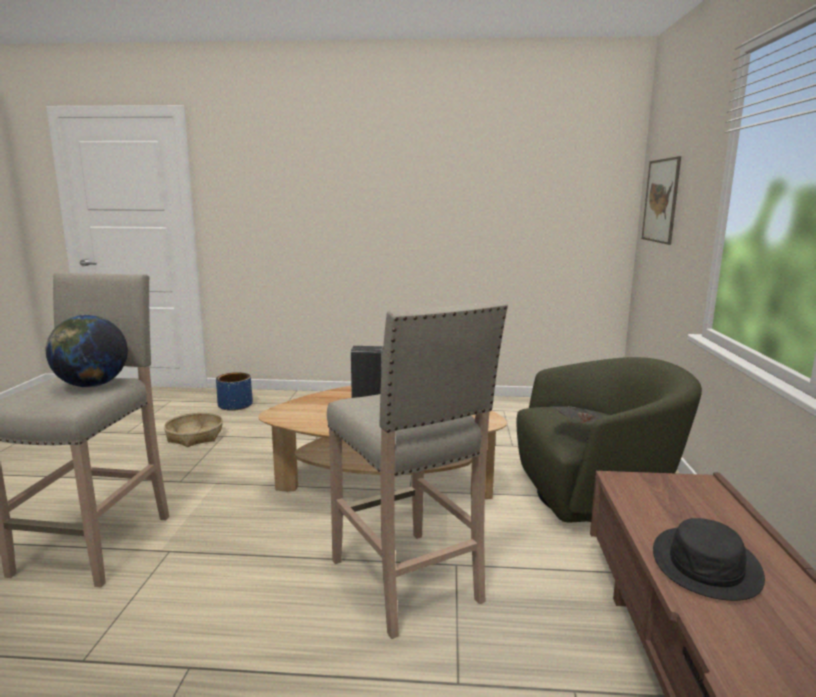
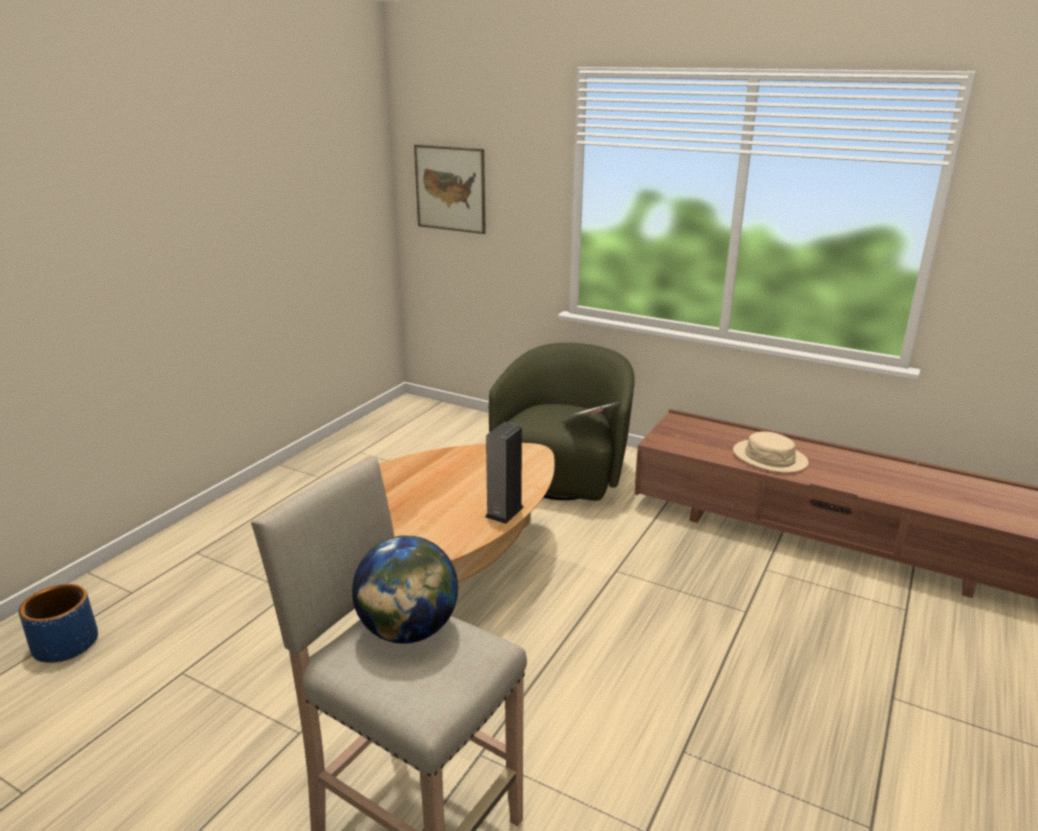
camera: 65 degrees left, 10 degrees up
basket [164,412,223,447] -> none
beige stool [327,300,508,639] -> none
black hat [653,518,765,601] -> beige hat [733,431,808,473]

